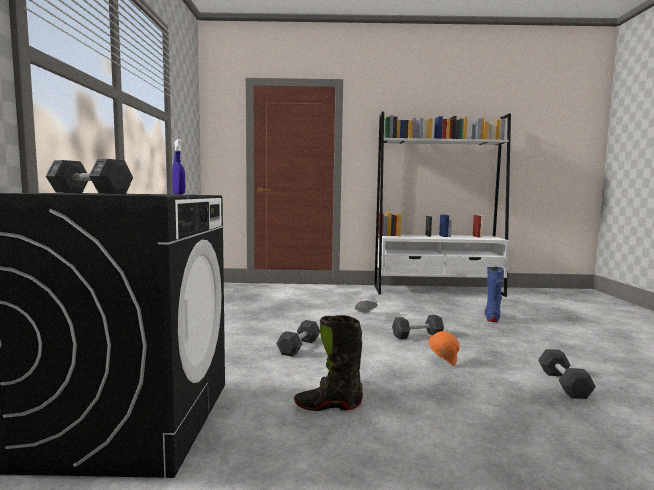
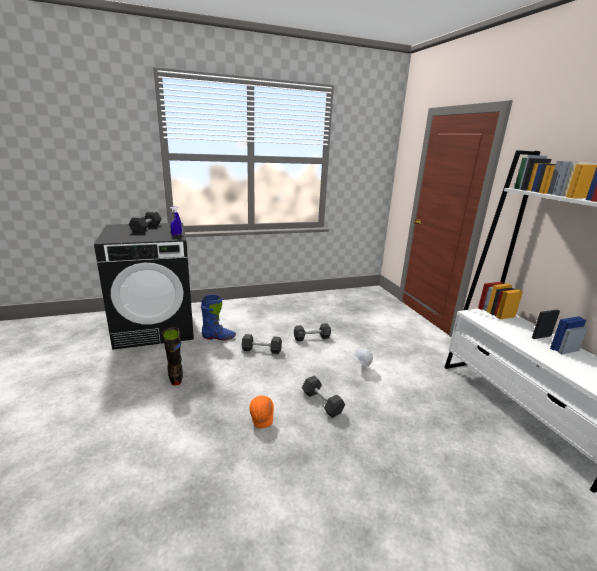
camera: 70 degrees right, 15 degrees up
blue boot [485,267,504,322] -> blue boot moved to [201,294,236,340]
black dumbbell [538,349,596,399] -> black dumbbell moved to [294,323,331,341]

